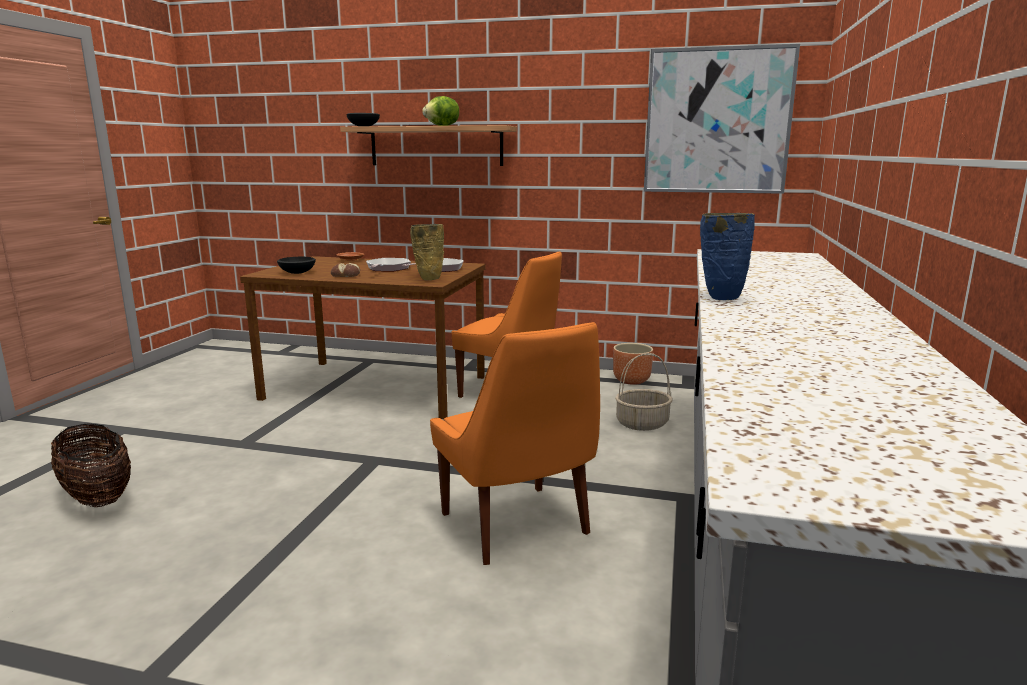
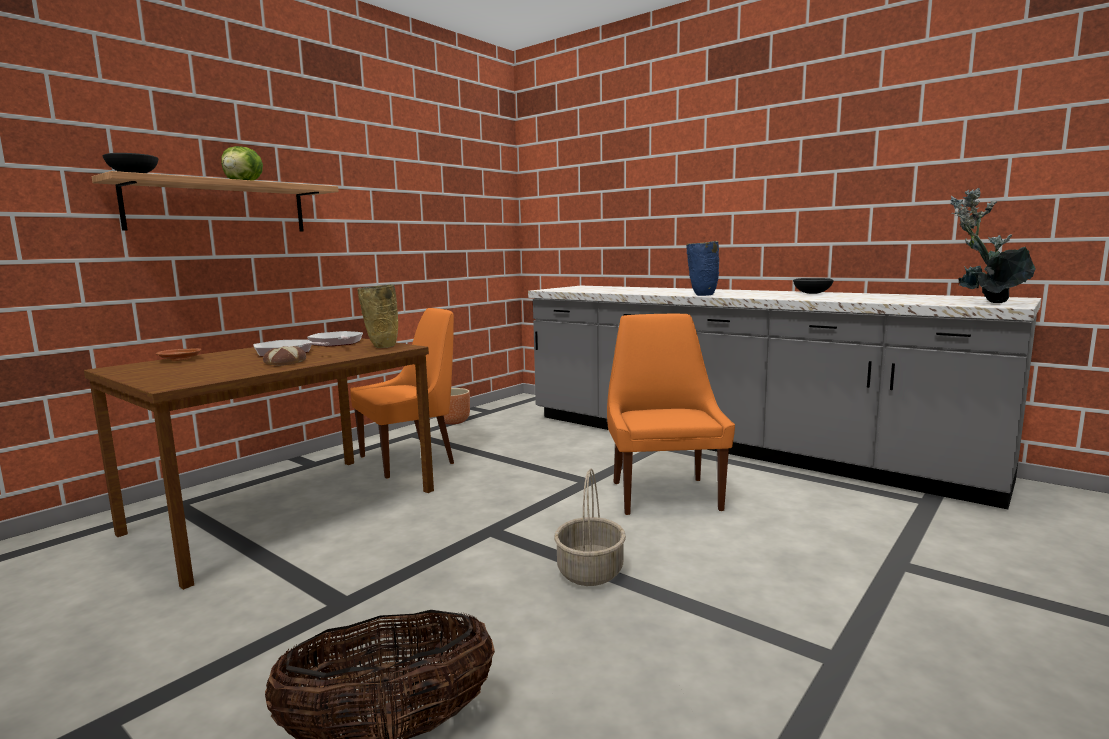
camera: 65 degrees left, 5 degrees down
black bowl [277,257,316,274] -> black bowl moved to [793,278,834,294]
orange chair [430,322,600,565] -> orange chair turned 90 degrees counterclockwise [607,314,735,515]
basket [615,353,673,431] -> basket moved to [554,469,626,586]
picture [644,44,800,194] -> none
none -> potted plant [950,188,1036,303]

